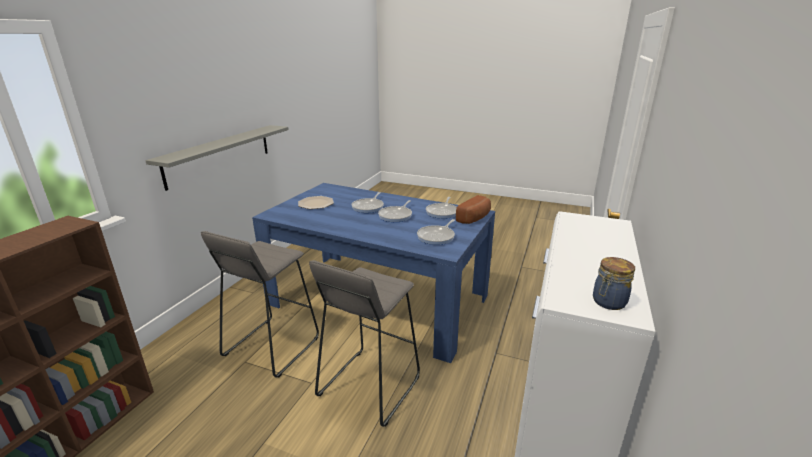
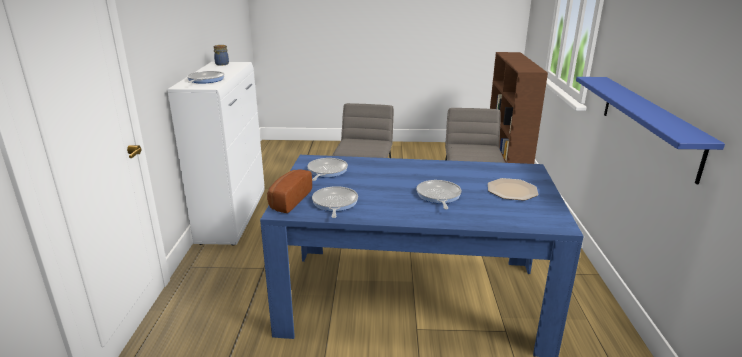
camera: 160 degrees right, 0 degrees up
grey shelf [145,125,289,191] -> blue shelf [576,77,725,184]
frying pan [378,200,412,222] -> frying pan moved to [187,71,224,83]

